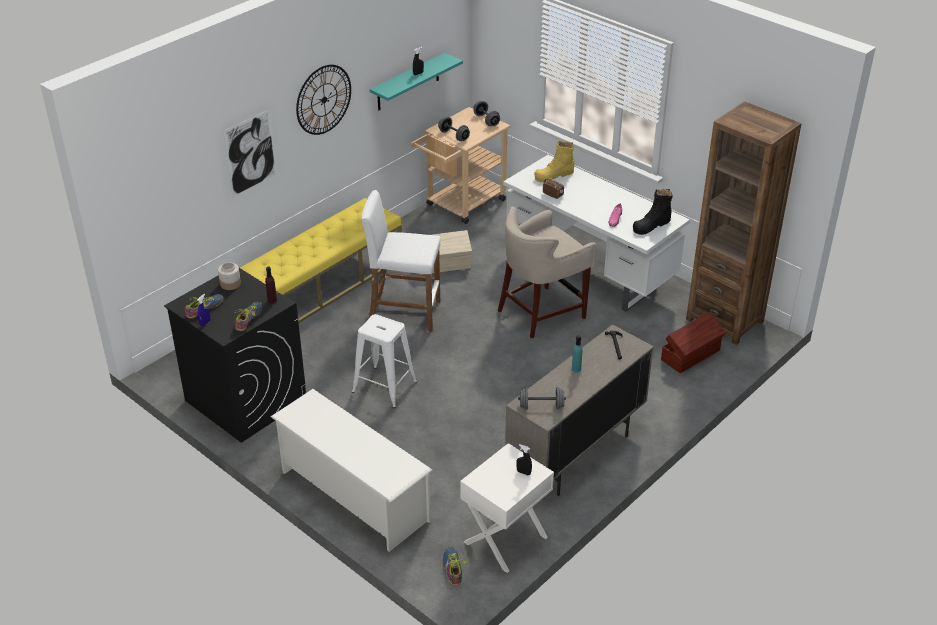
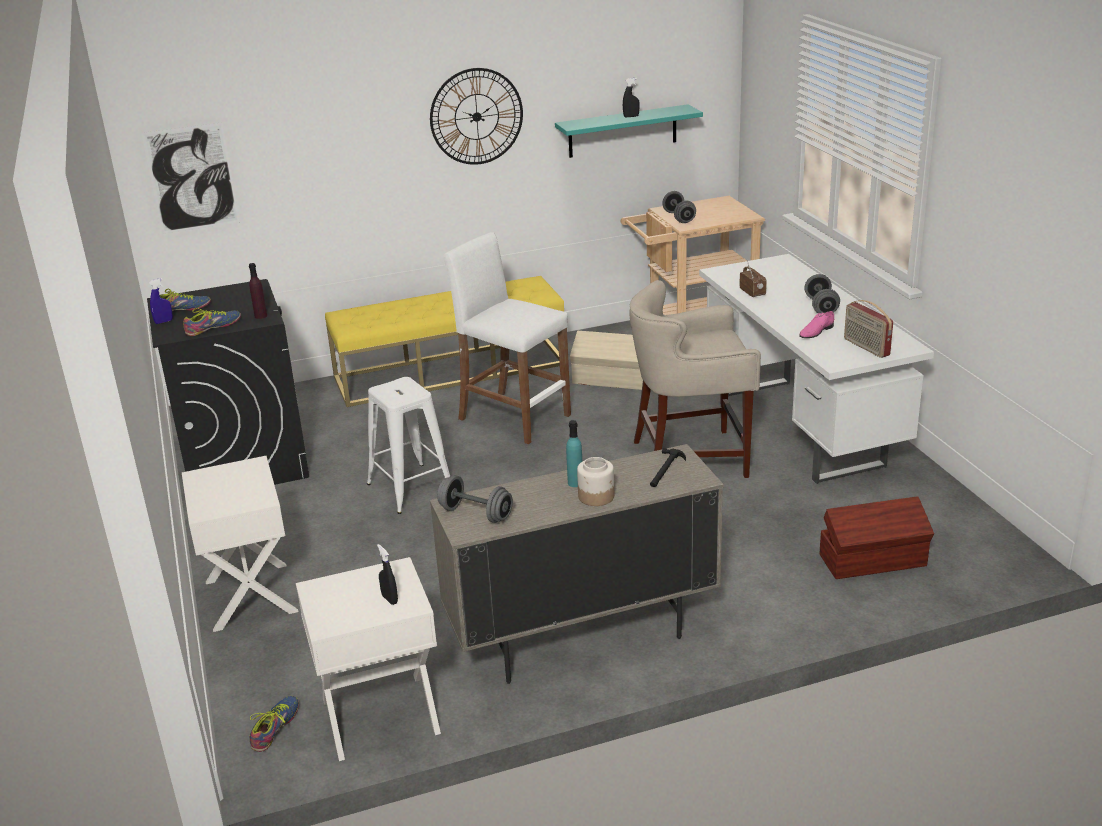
camera: 30 degrees right, 10 degrees down
jar [218,262,241,290] -> jar moved to [577,457,614,506]
picture [223,110,277,198] -> picture moved to [141,122,240,234]
white shoe rack [271,389,432,552] -> white nightstand [182,456,298,632]
grey dumbbell [473,101,500,126] -> grey dumbbell moved to [804,274,840,313]
yellow boot [534,141,575,182] -> none
black boot [633,189,672,235] -> radio [844,300,893,358]
brown bookcase [686,101,802,345] -> none

